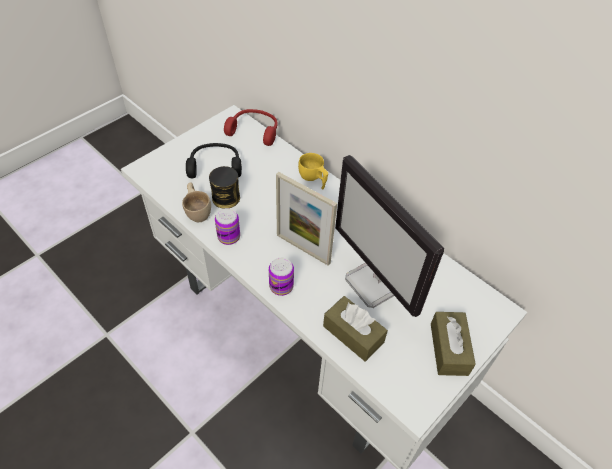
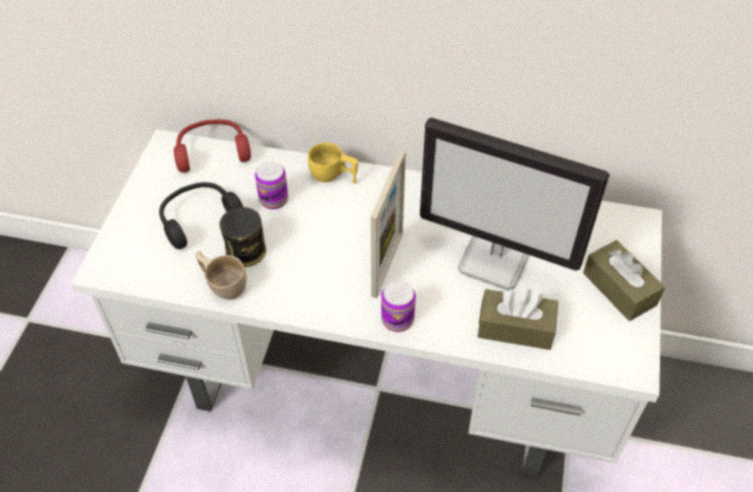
camera: 30 degrees left, 0 degrees up
can [215,208,240,245] -> can moved to [255,161,288,209]
picture frame [276,172,337,266] -> picture frame turned 75 degrees counterclockwise [371,150,406,298]

